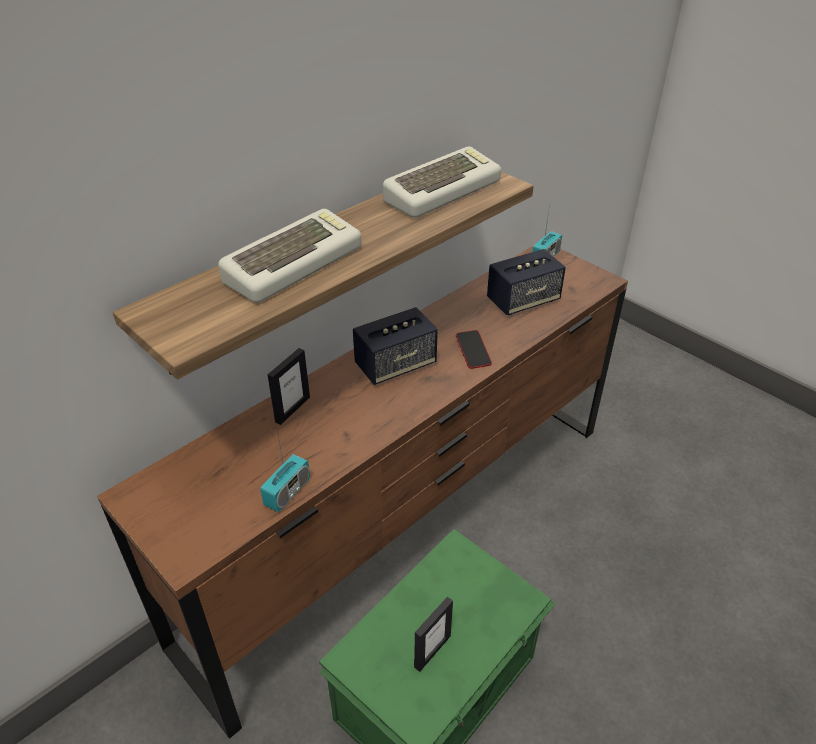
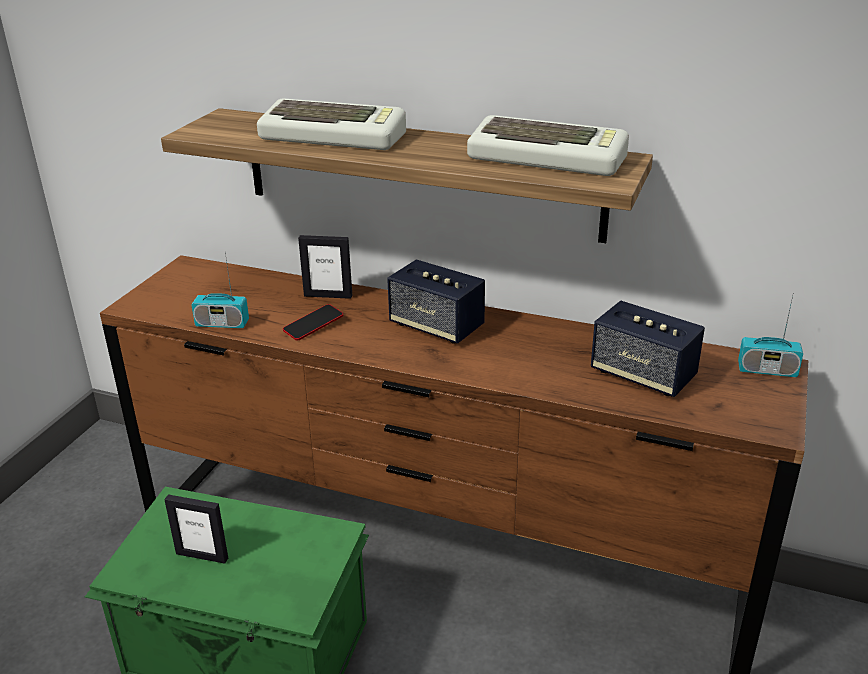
camera: 65 degrees right, 10 degrees down
phone [456,330,492,369] -> phone moved to [283,304,343,341]

